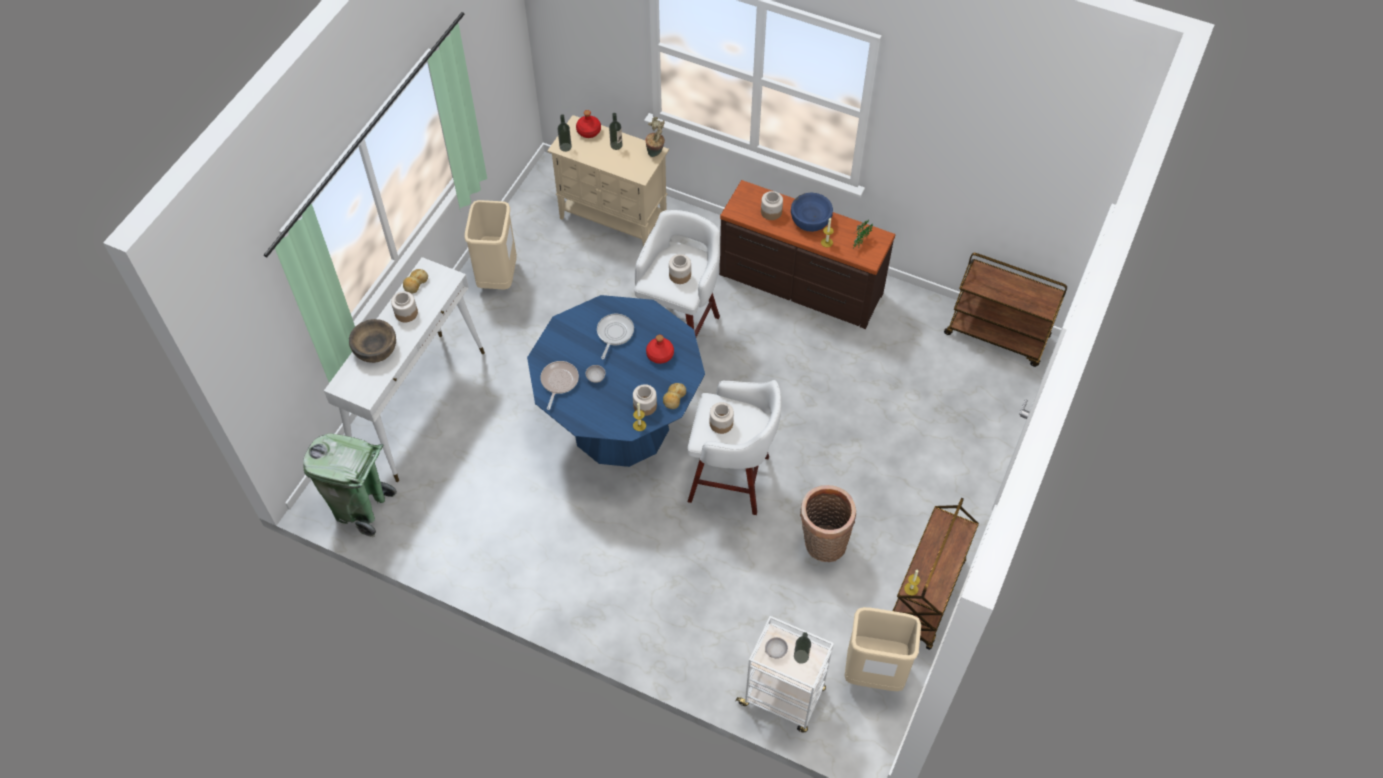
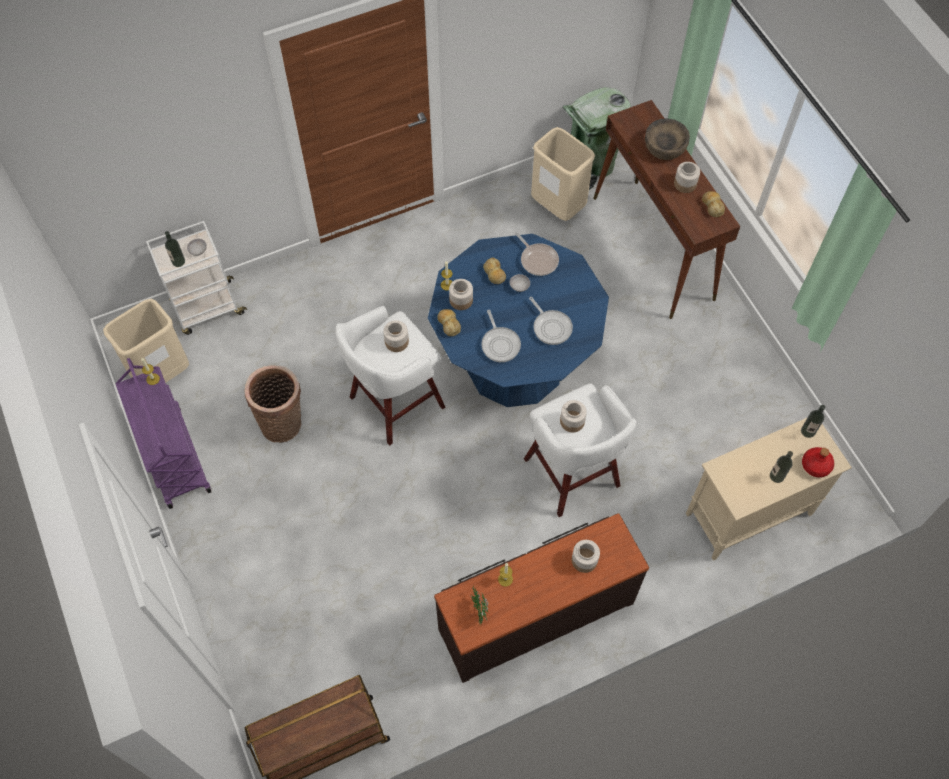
camera: 130 degrees right, 5 degrees up
white console table [324,257,485,482] -> brown console table [593,100,740,319]
beige trash can [464,200,517,290] -> beige trash can moved to [531,127,595,221]
potted plant [645,117,665,157] -> none
red bottle [646,335,674,364] -> frying pan [481,310,521,362]
blue bowl [791,193,833,232] -> none
brown cart [893,498,979,650] -> purple cart [115,358,211,509]
none -> bread [483,257,506,284]

